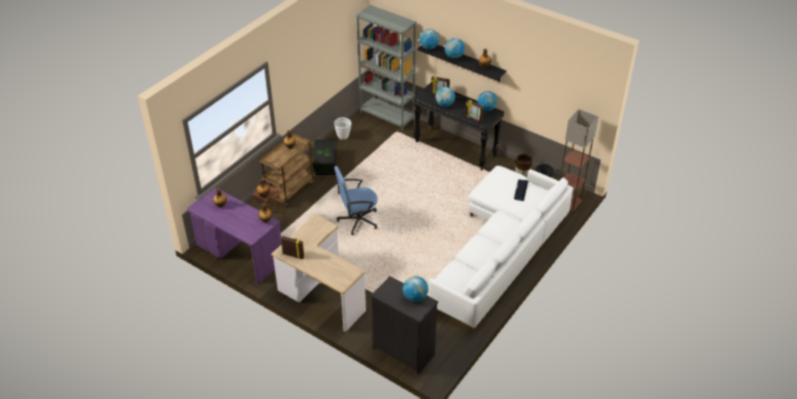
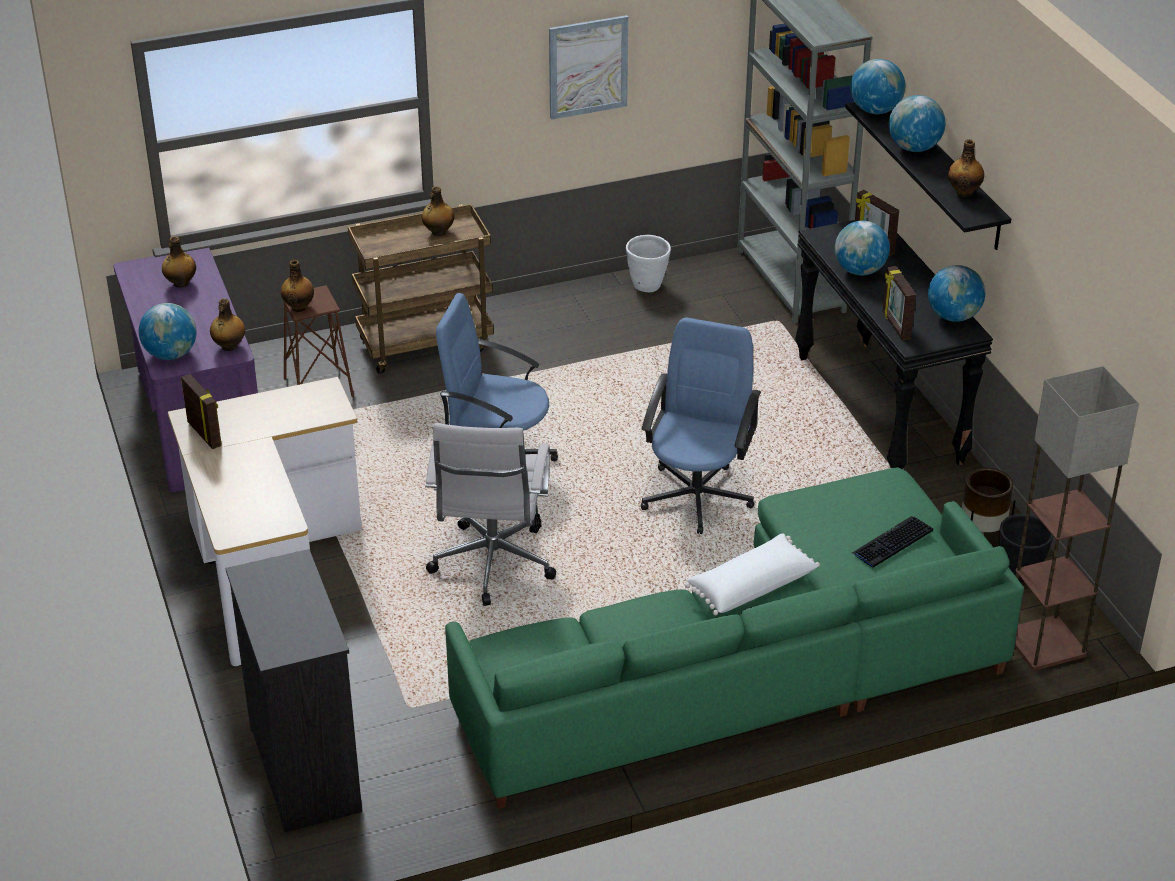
camera: 35 degrees right, 5 degrees down
black storage box [313,140,337,175] -> none
globe [403,276,428,302] -> globe moved to [139,303,197,360]
white sofa [429,166,573,332] -> green sofa [445,467,1024,809]
none -> white office chair [425,423,556,606]
none -> picture [549,15,628,120]
none -> blue office chair [641,318,761,534]
none -> white pillow [685,534,820,615]

